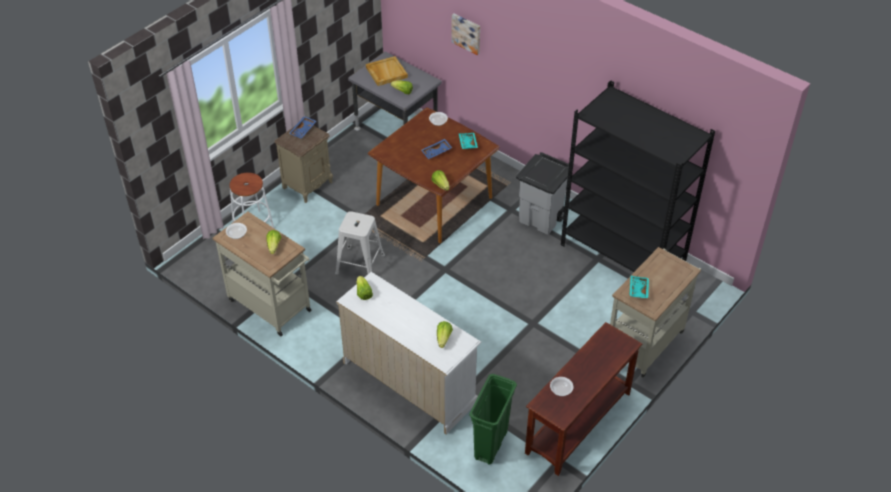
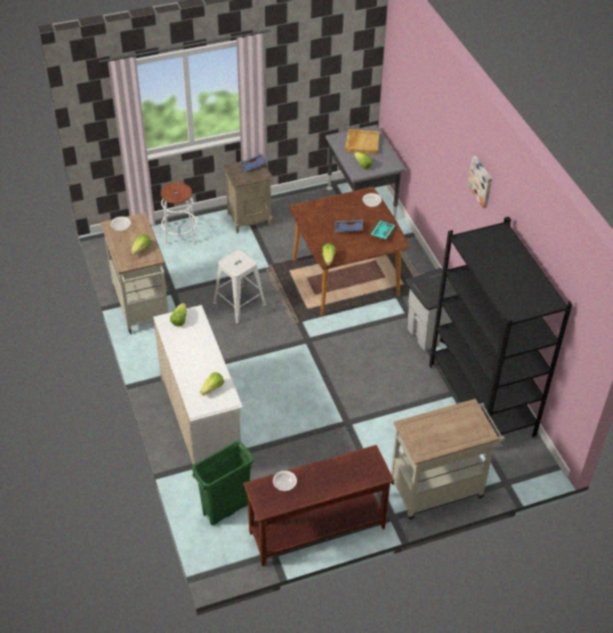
camera: 30 degrees right, 0 degrees up
picture [451,13,480,55] -> picture moved to [467,156,492,208]
turquoise tray [629,276,649,299] -> none

